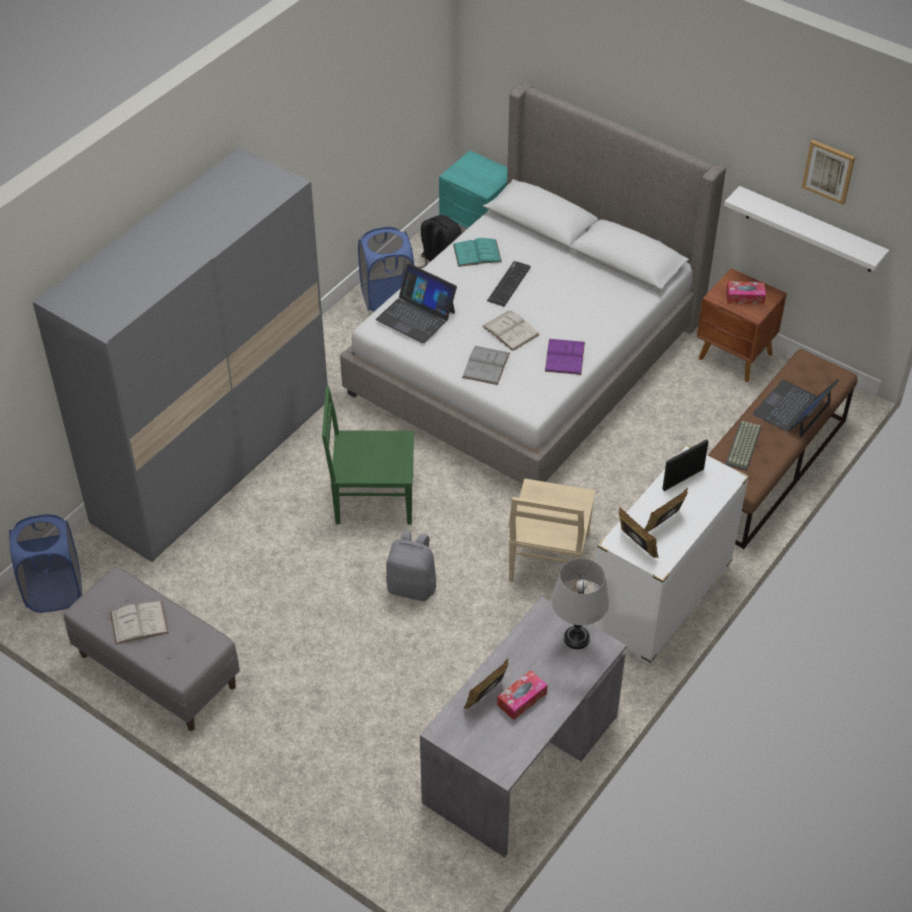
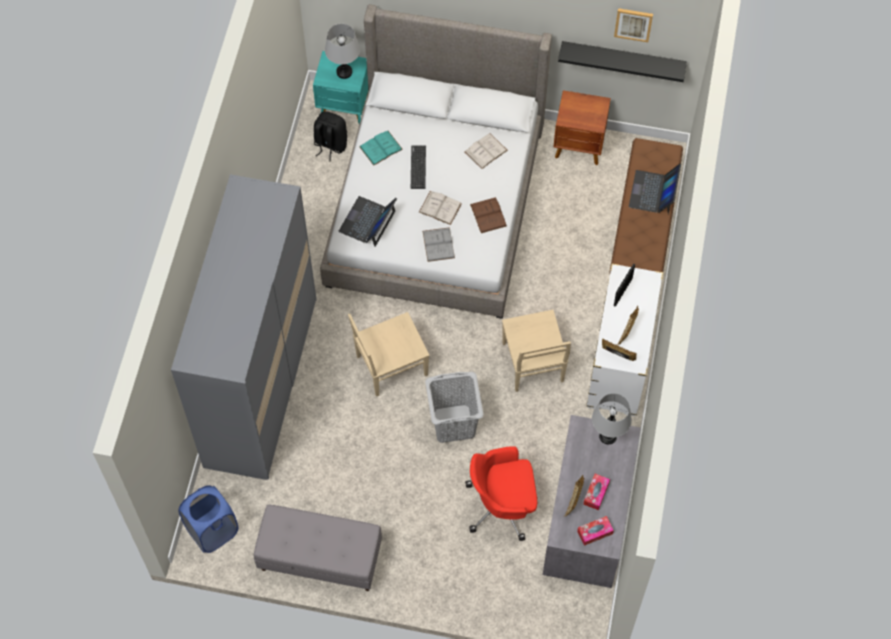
camera: 25 degrees left, 15 degrees up
white book [110,601,169,645] -> white book moved to [465,133,508,169]
green chair [322,386,414,525] -> beige chair [348,312,430,397]
blue laundry basket [358,227,414,311] -> none
laptop [376,263,457,343] -> laptop turned 105 degrees clockwise [338,196,397,247]
grey backpack [386,530,436,601] -> grey laundry basket [425,372,483,443]
purple book [545,339,585,375] -> brown book [470,197,507,233]
white shelf [724,186,889,272] -> black shelf [558,41,687,82]
keyboard [725,421,762,470] -> none
tissue box [726,281,766,305] -> tissue box moved to [577,516,614,546]
none -> grey table lamp [325,24,360,79]
none -> red office chair [465,446,538,541]

